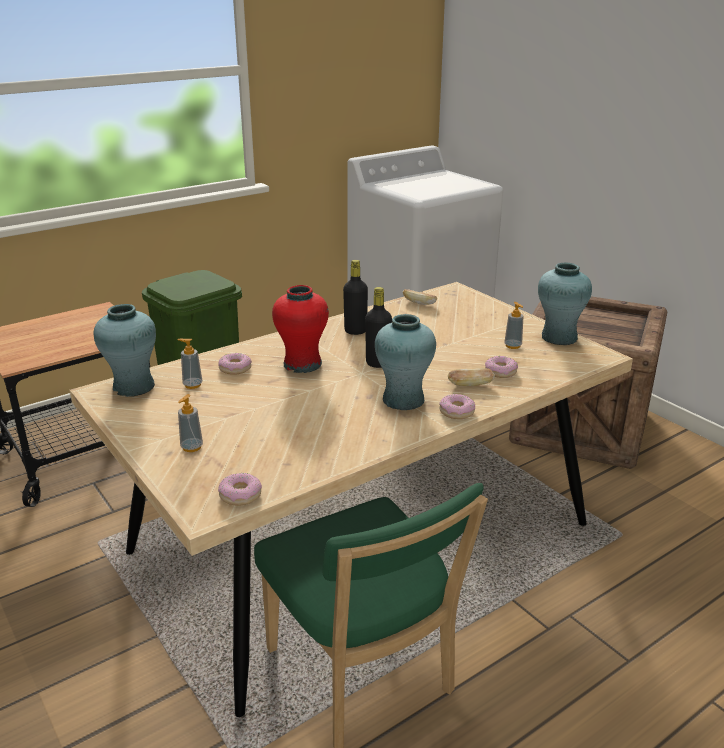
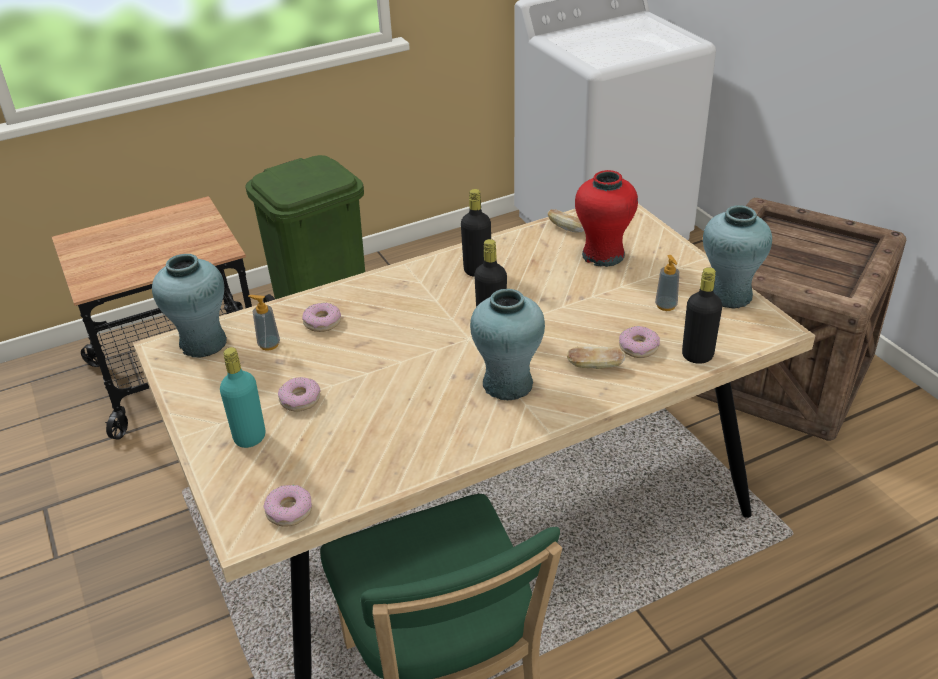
camera: 10 degrees right, 10 degrees up
soap dispenser [178,394,203,452] -> turquoise bottle [220,347,265,448]
red vase [272,285,329,373] -> red vase moved to [575,170,638,267]
donut [439,394,475,419] -> donut moved to [278,377,321,412]
none -> black bottle [682,267,722,364]

